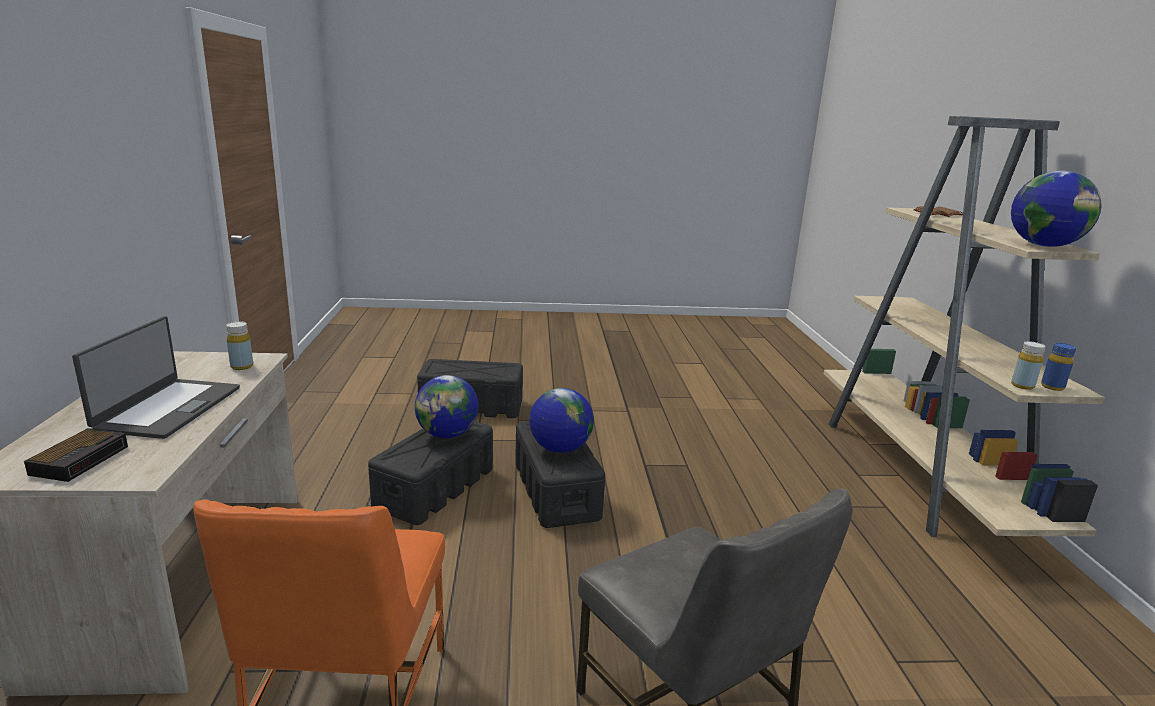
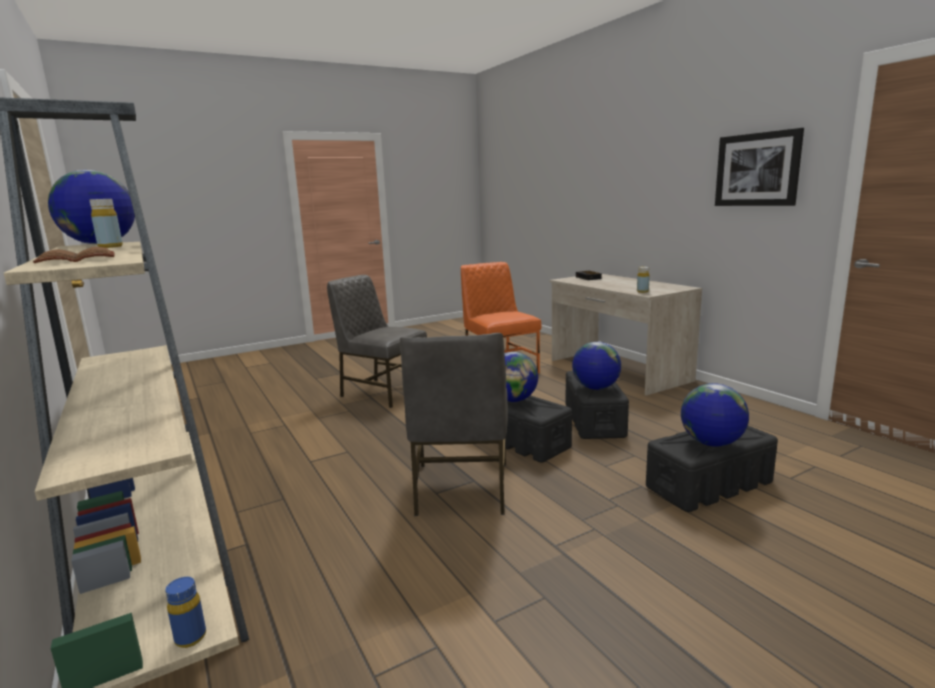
camera: 155 degrees right, 5 degrees down
laptop [72,316,240,439] -> none
yellow bottle [1011,341,1045,390] -> yellow bottle moved to [89,199,123,248]
blue bottle [1041,343,1076,391] -> blue bottle moved to [165,577,206,648]
none -> grey chair [400,333,508,516]
none -> globe [681,383,749,446]
none -> picture [715,128,804,206]

